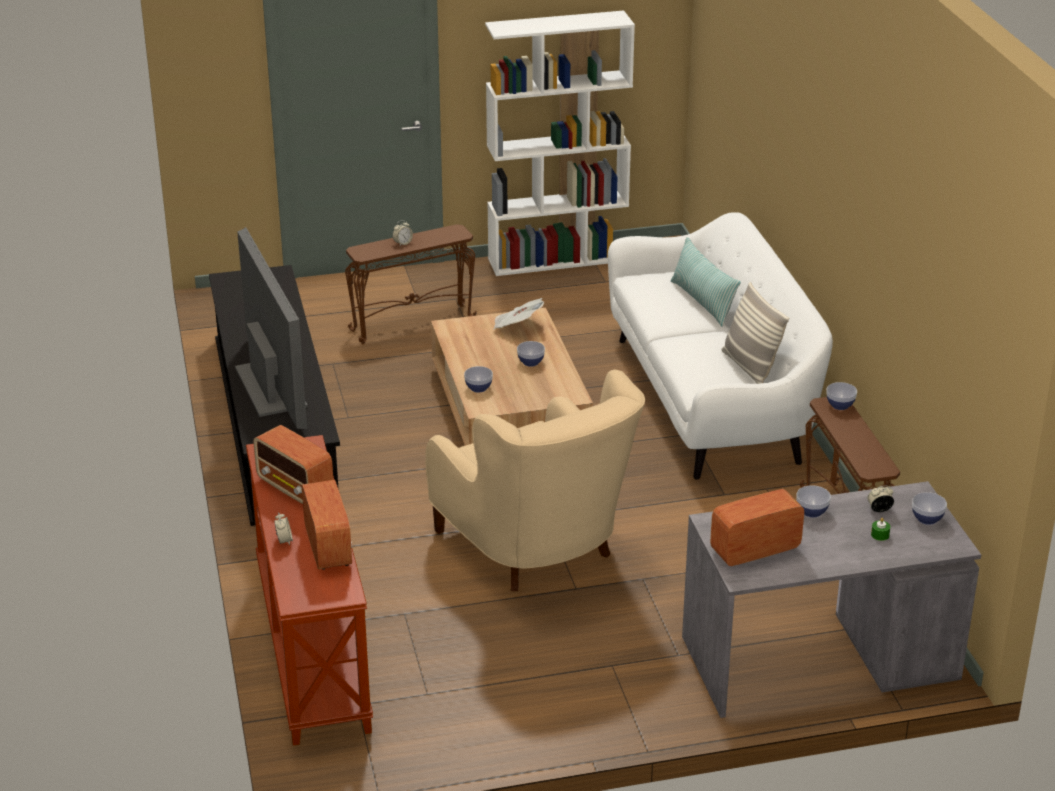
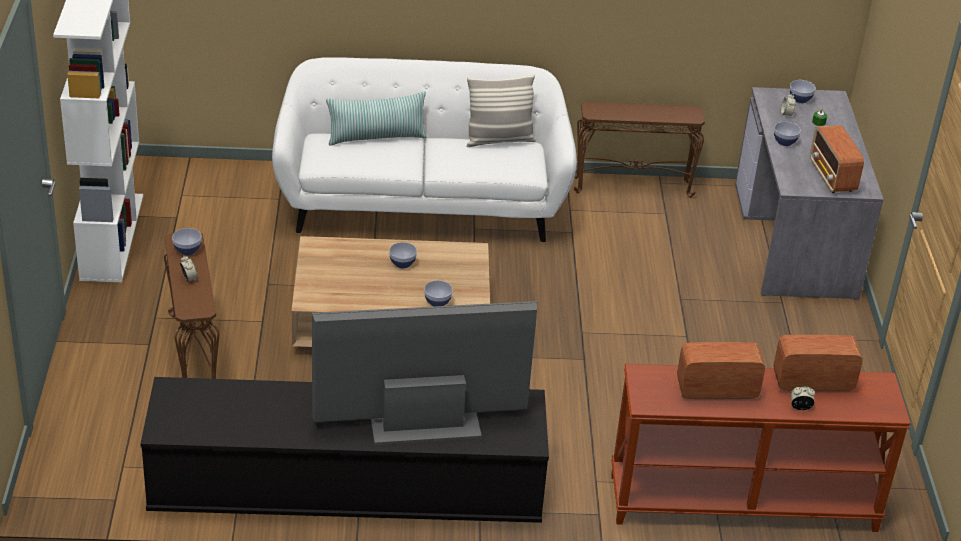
camera: 80 degrees left, 5 degrees up
radio [254,425,333,504] -> radio turned 150 degrees counterclockwise [677,342,765,399]
beige armchair [425,369,645,591] -> none
newspaper [493,298,544,330] -> none
bowl [826,382,857,410] -> bowl moved to [172,228,202,255]

